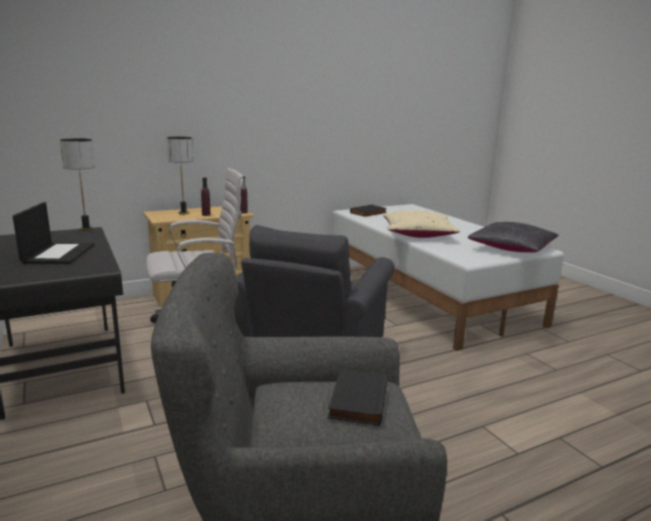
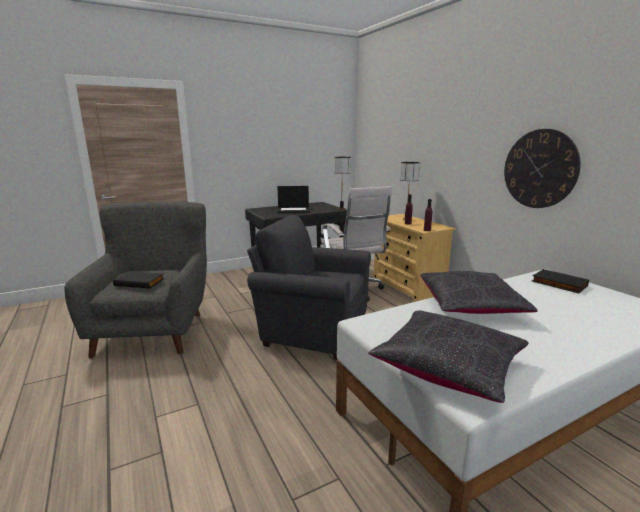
camera: 90 degrees right, 0 degrees up
beige pillow [383,210,460,238] -> black pillow [420,271,537,314]
none -> wall clock [504,129,581,208]

